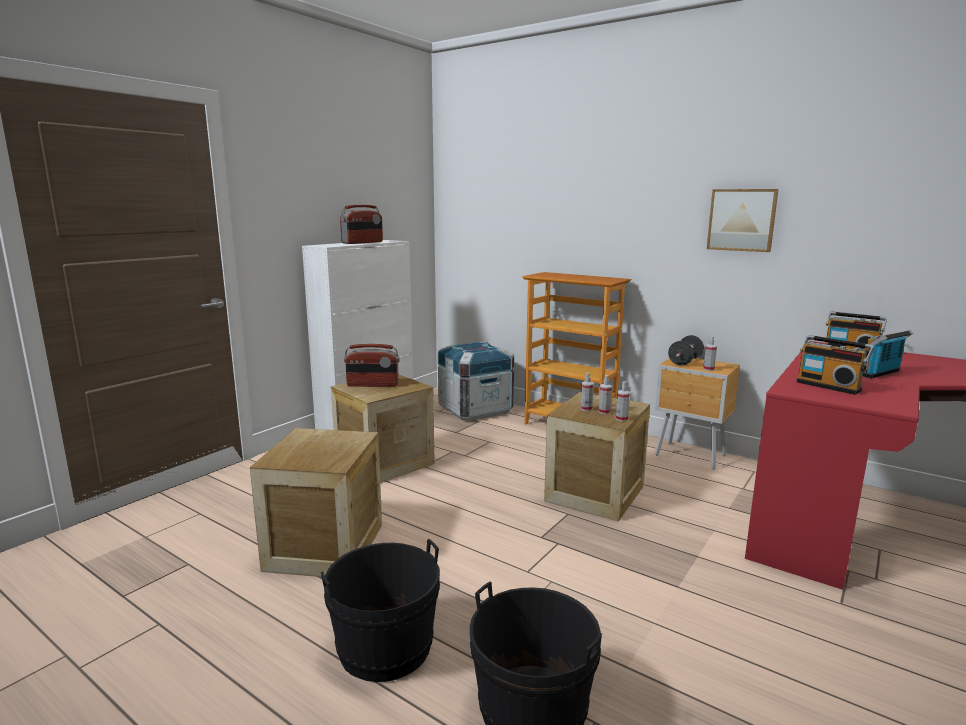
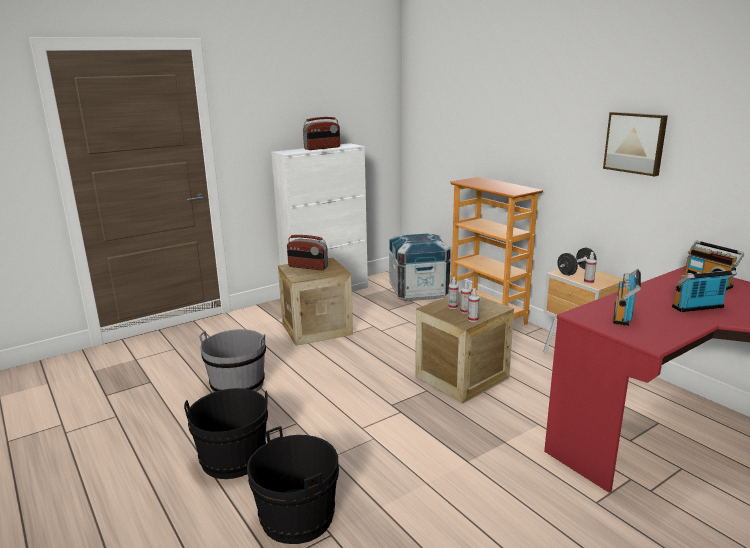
camera: 20 degrees right, 5 degrees up
crate [250,428,382,577] -> grey bucket [199,329,266,392]
radio [796,335,874,395] -> radio turned 45 degrees clockwise [613,269,641,326]

